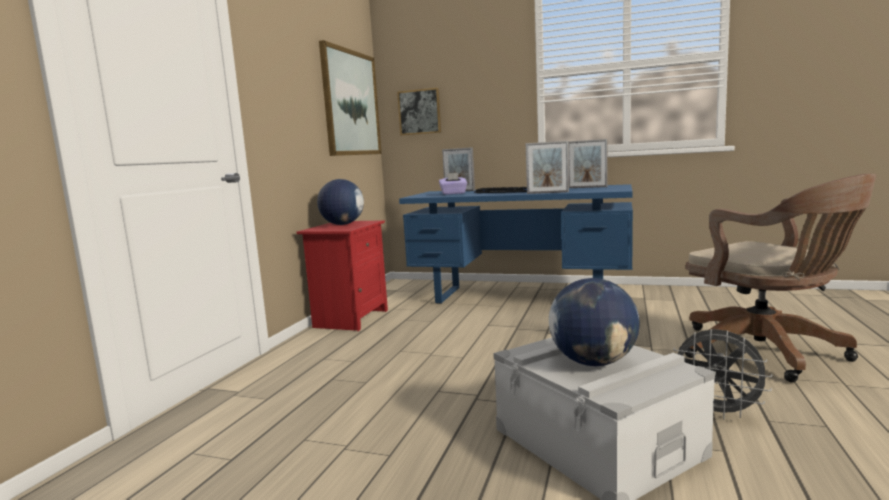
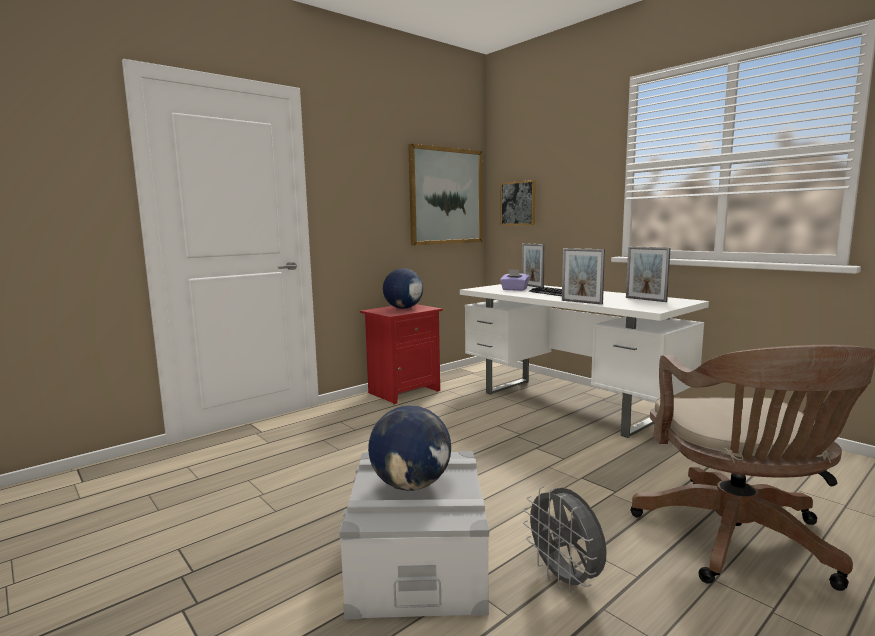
camera: 30 degrees right, 0 degrees up
blue desk [399,184,633,304] -> white desk [460,284,709,438]

